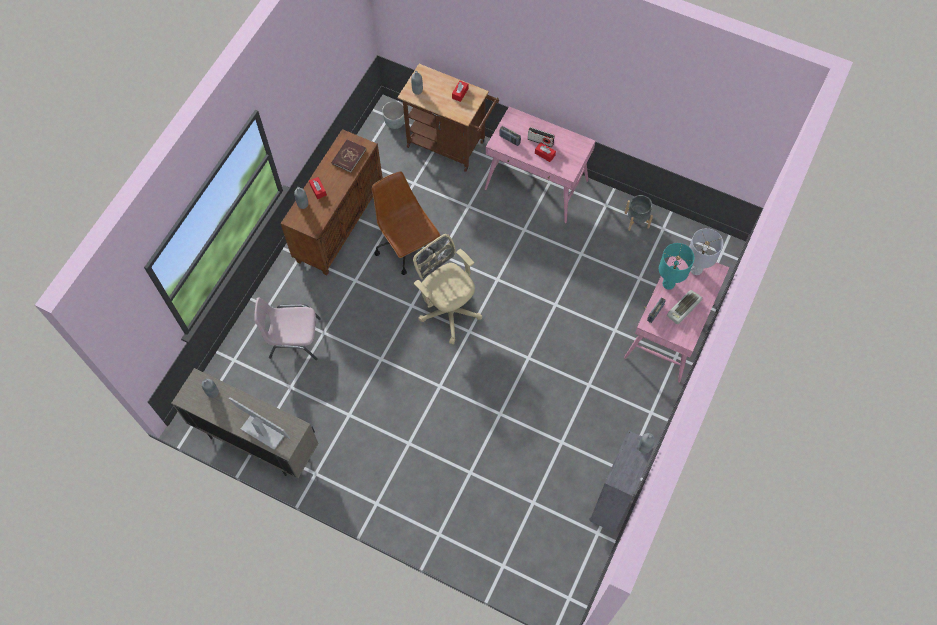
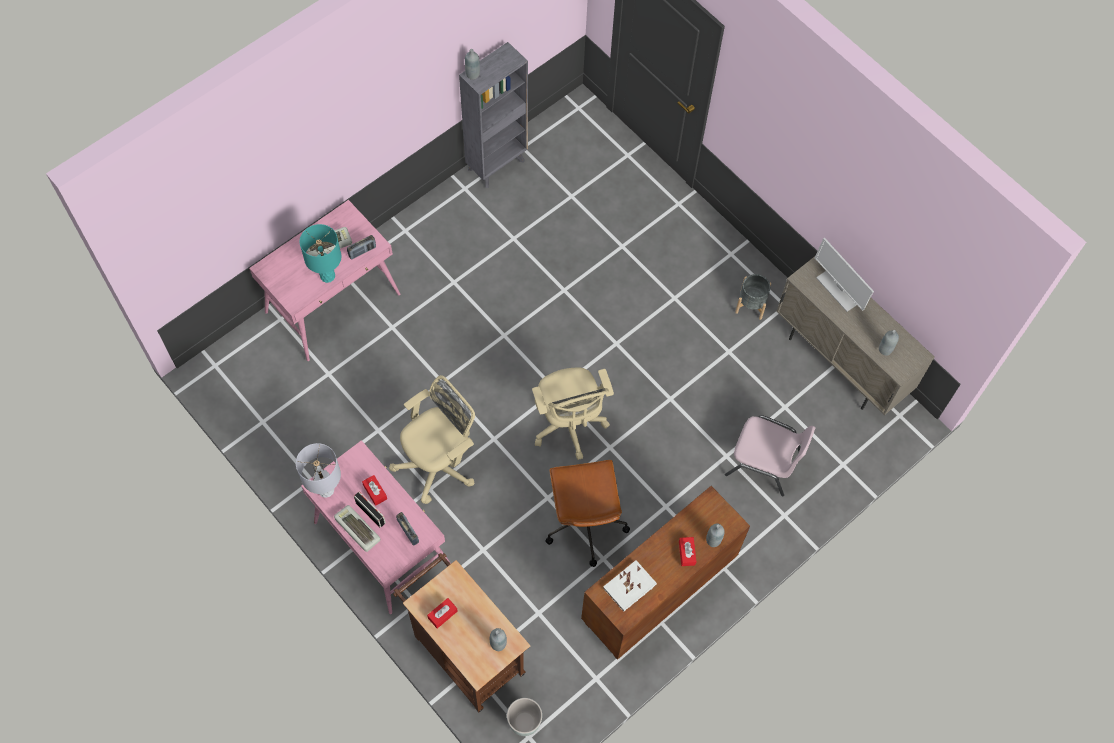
camera: 160 degrees left, 0 degrees up
red book [331,140,366,173] -> white book [603,560,657,612]
grey planter [625,195,653,231] -> grey planter moved to [735,274,771,320]
grey table lamp [689,228,723,275] -> grey table lamp moved to [296,443,341,498]
none -> keyboard [334,505,380,552]
none -> beige office chair [389,375,475,504]

